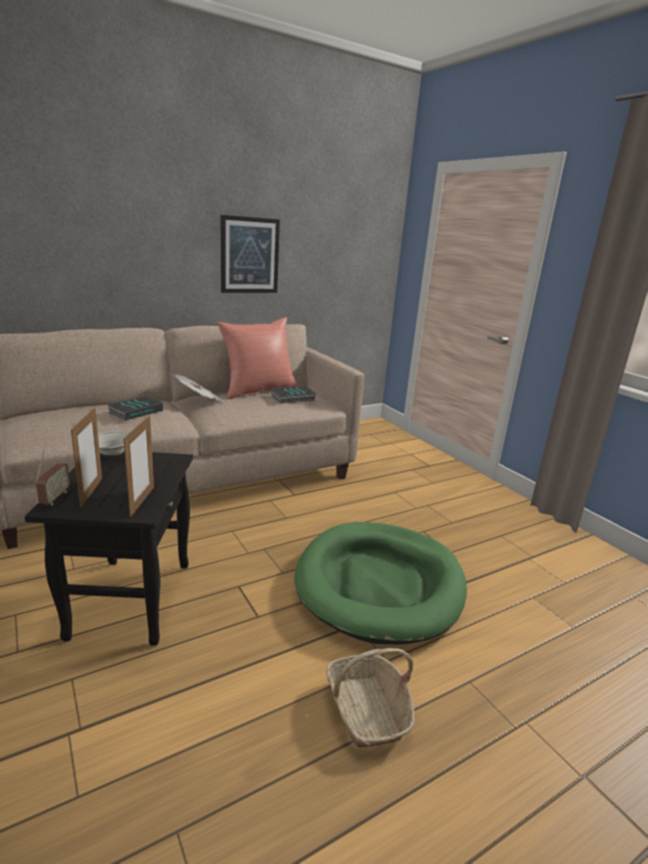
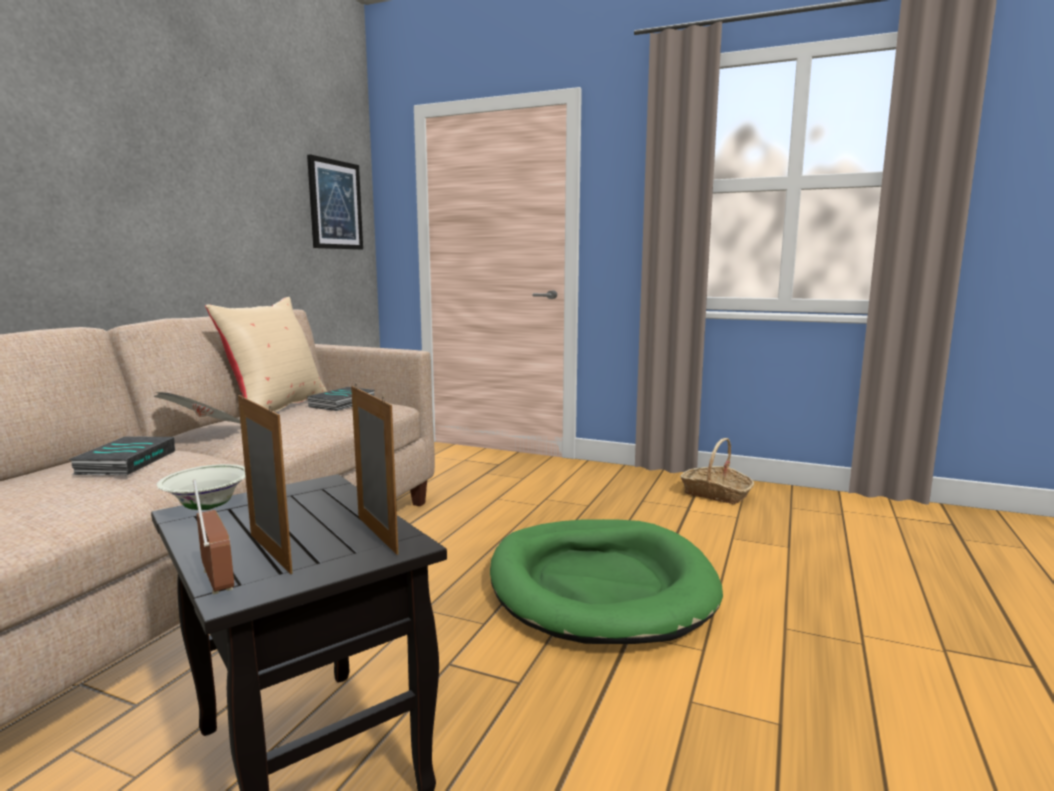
camera: 35 degrees left, 10 degrees down
red pillow [217,317,299,399] -> beige pillow [205,297,327,412]
picture [221,215,280,293] -> picture moved to [307,154,363,250]
basket [326,648,415,748] -> basket moved to [680,438,754,504]

